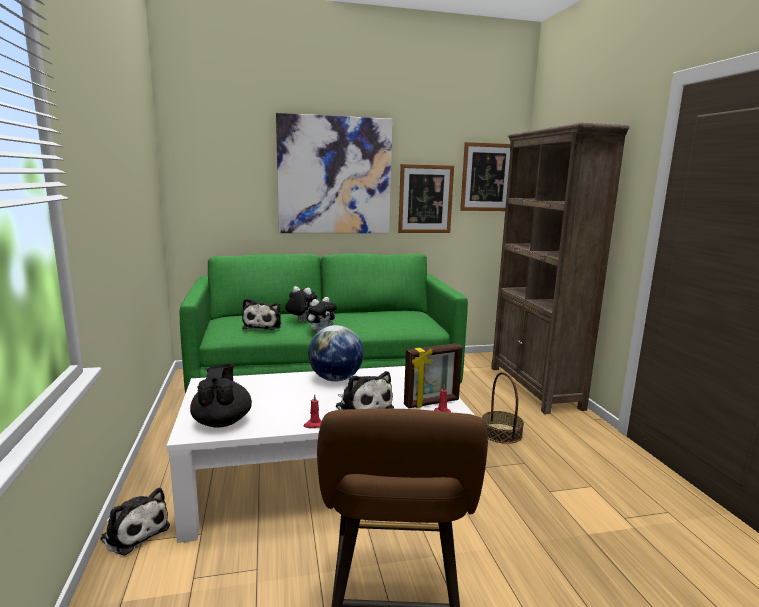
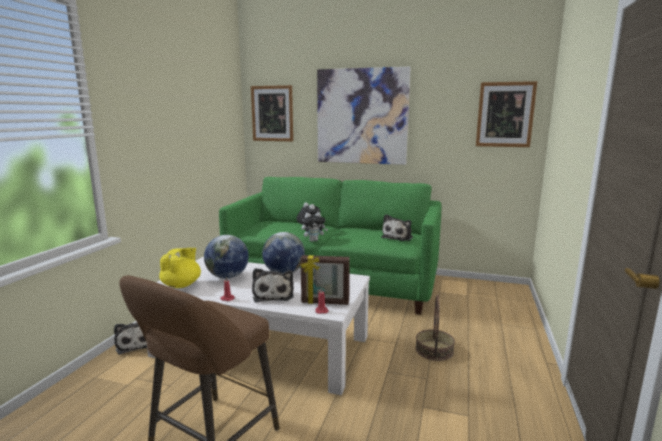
camera: 30 degrees right, 0 degrees up
black teapot [190,364,252,427] -> yellow teapot [159,248,201,288]
plush toy [242,298,281,330] -> plush toy moved to [381,214,413,241]
picture [398,164,454,233] -> picture moved to [251,85,293,142]
brown bookcase [491,123,630,414] -> none
none -> globe [204,235,249,279]

